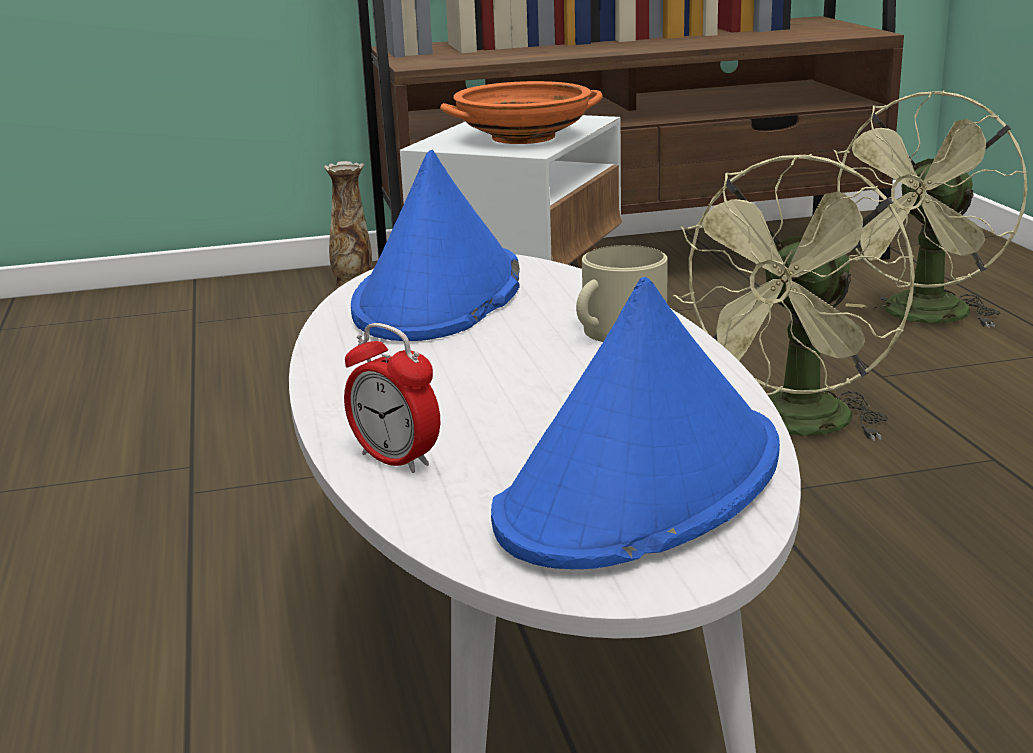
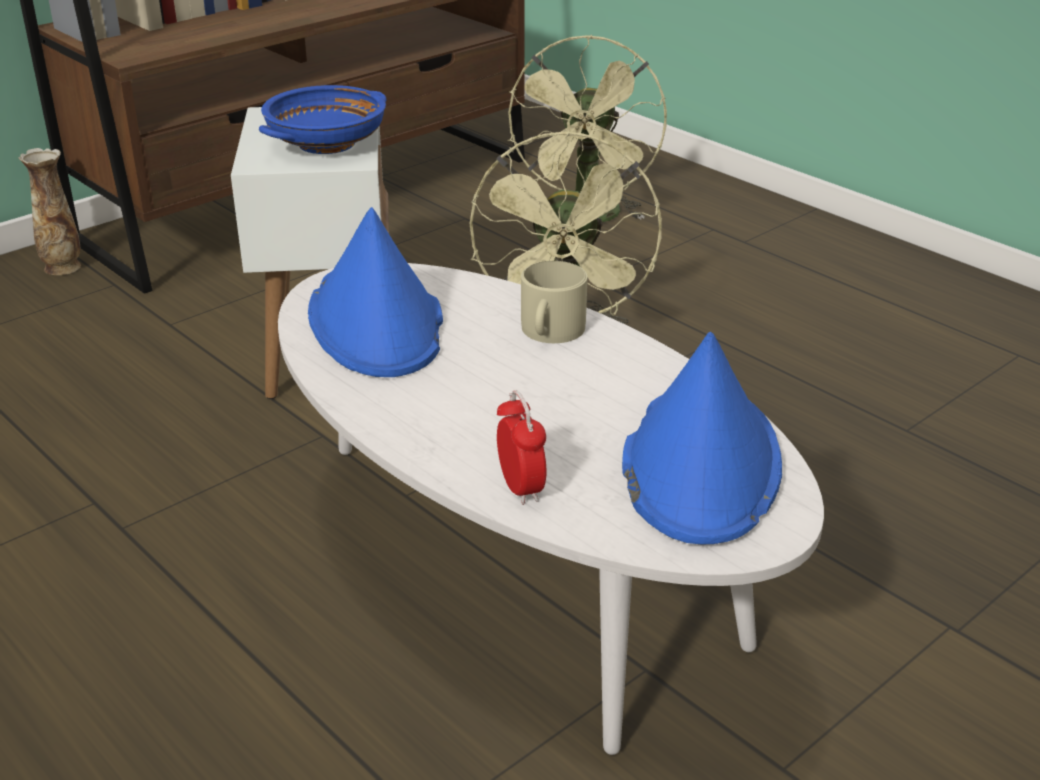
camera: 30 degrees left, 10 degrees up
alarm clock [344,323,440,473] -> alarm clock turned 120 degrees counterclockwise [497,390,546,505]
orange bowl [440,81,603,144] -> blue bowl [259,85,386,154]

